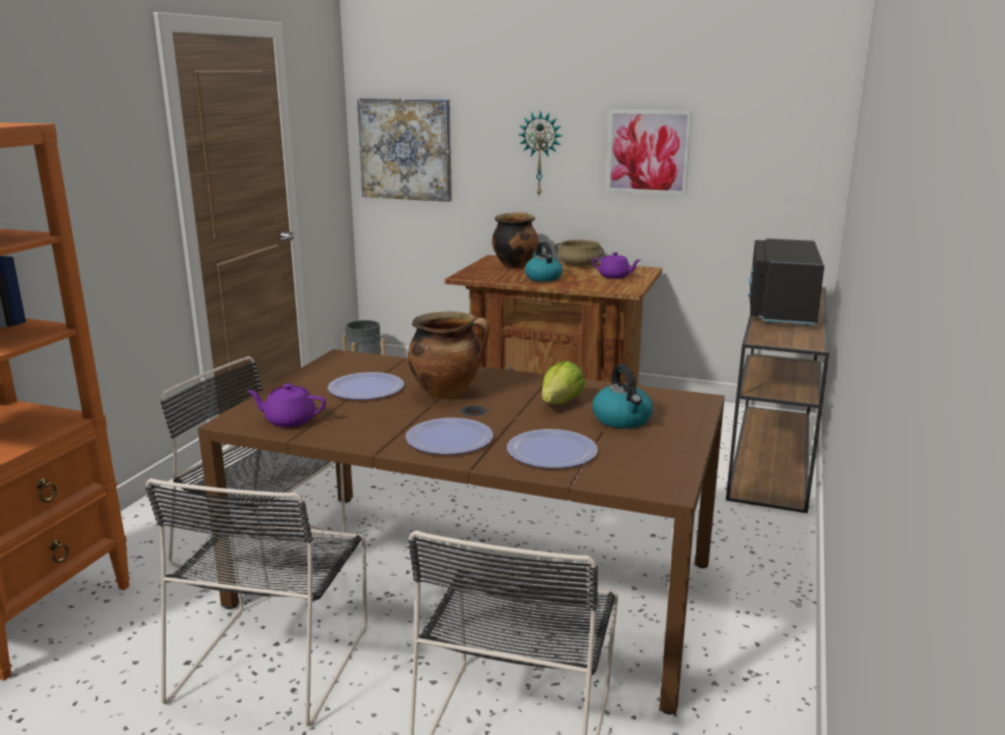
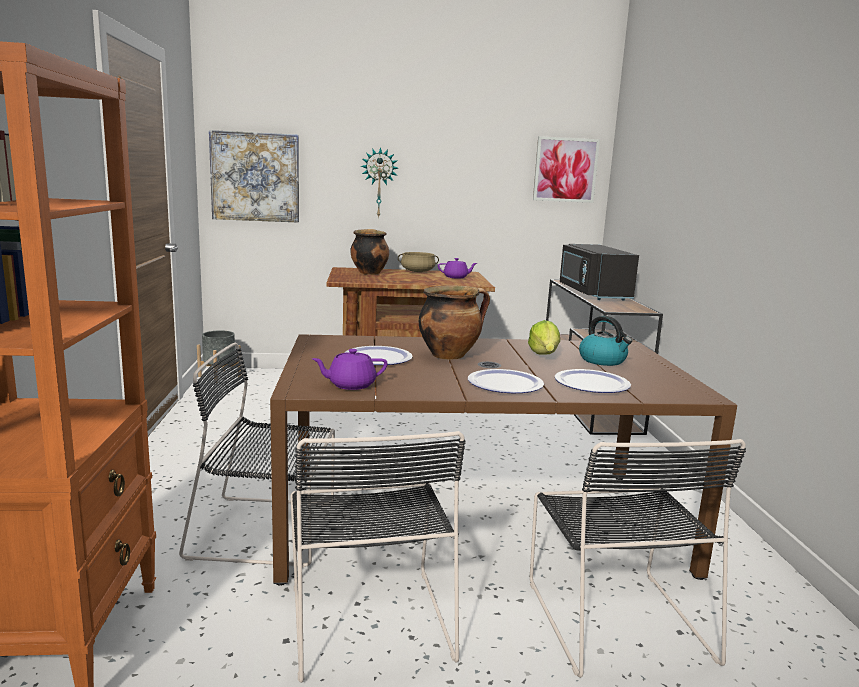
camera: 25 degrees left, 5 degrees down
kettle [525,242,563,282] -> none
picture [606,110,692,195] -> picture moved to [533,136,600,203]

